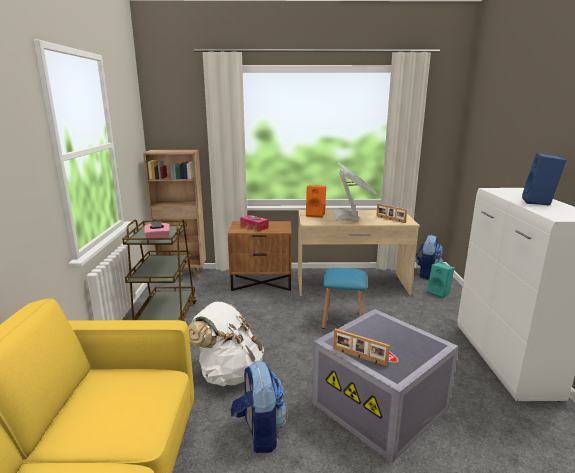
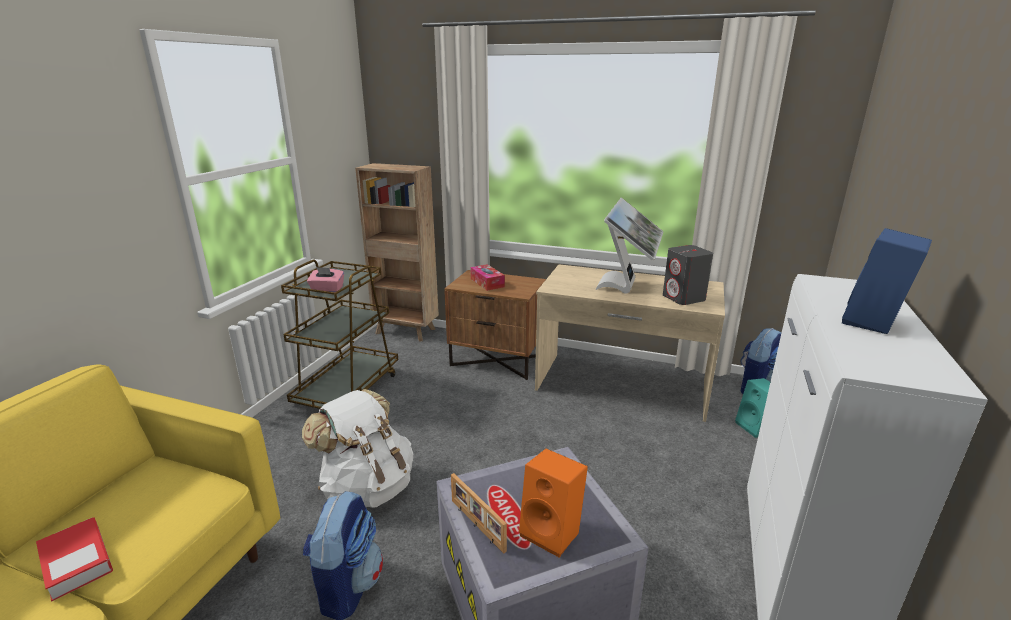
camera: 20 degrees right, 5 degrees up
orange speaker [306,185,326,218] -> orange speaker moved to [519,449,588,557]
blue stool [322,268,367,329] -> none
picture frame [376,204,407,223] -> grey speaker [663,245,713,305]
none -> book [36,517,113,601]

